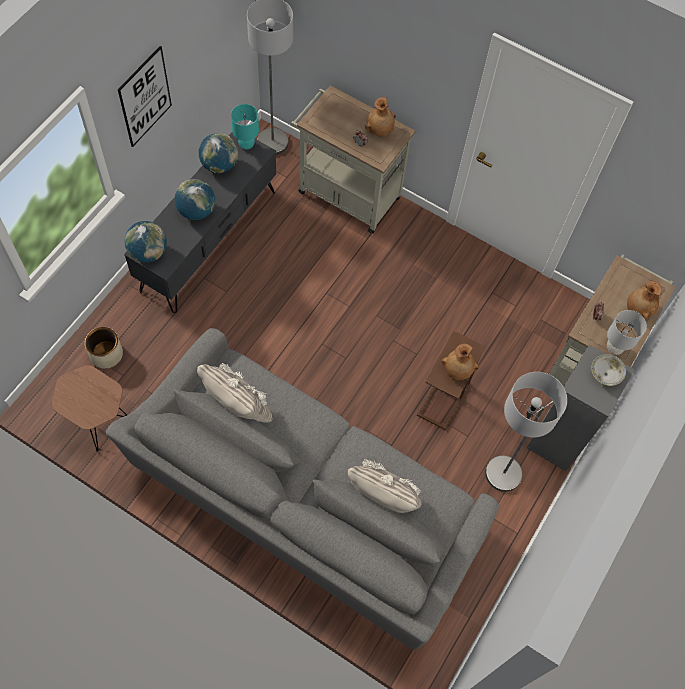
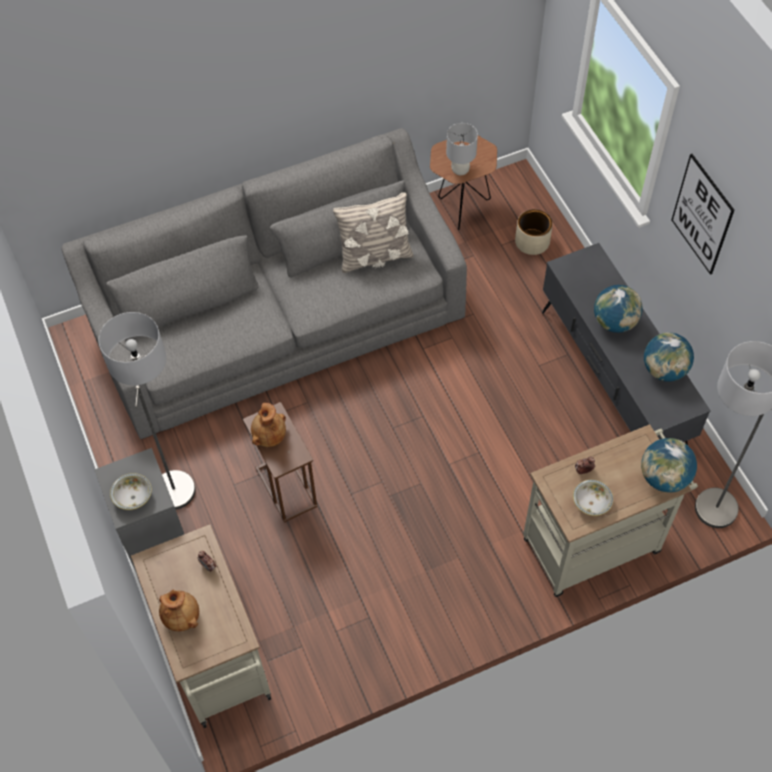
camera: 130 degrees right, 5 degrees down
globe [125,221,167,263] -> globe moved to [641,438,697,493]
turquoise table lamp [231,104,259,150] -> none
beige pillow [348,459,421,513] -> none
brown vase [365,97,396,137] -> bowl [573,480,613,516]
grey table lamp [607,310,647,355] -> grey table lamp moved to [446,123,478,175]

